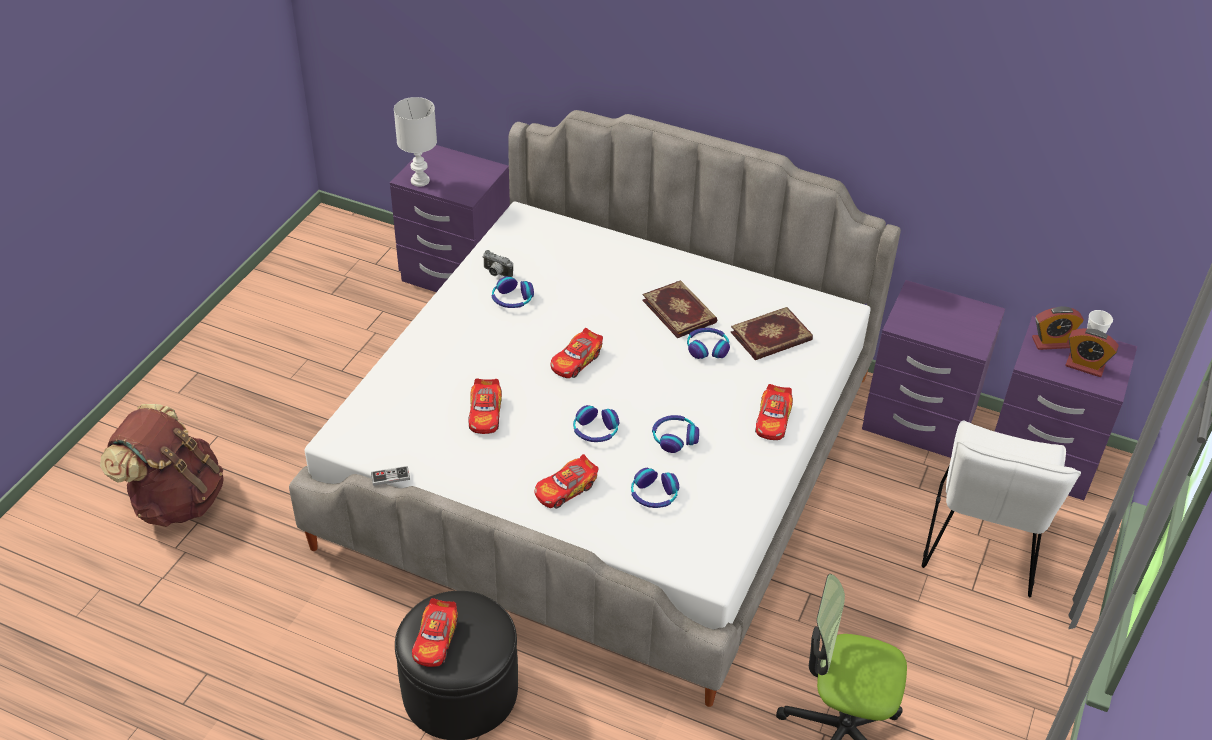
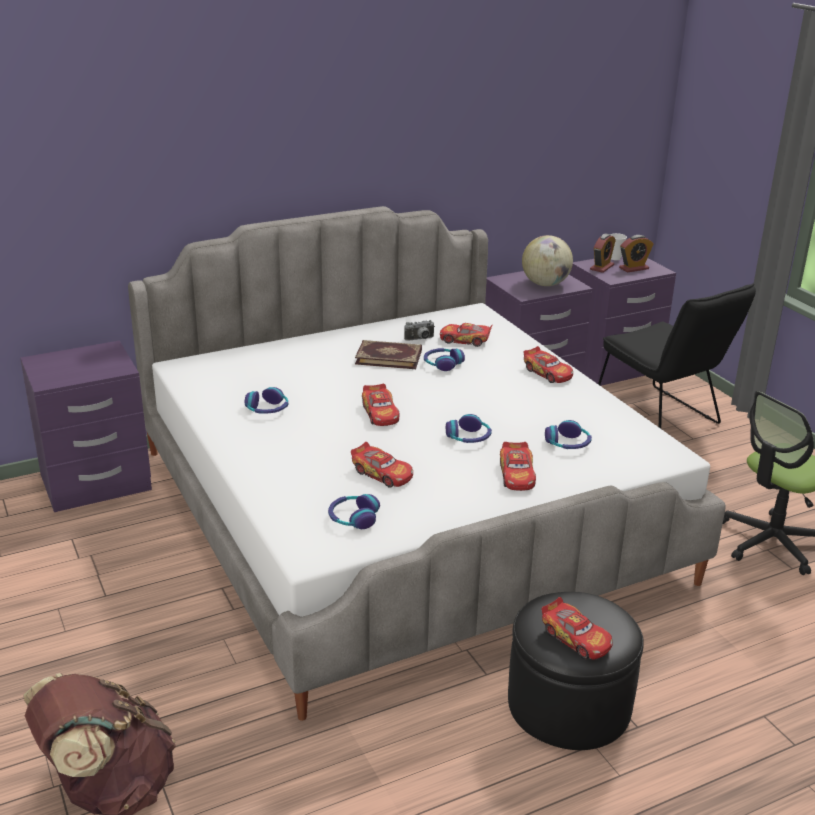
camera: 50 degrees left, 15 degrees down
game controller [371,466,410,486] -> none
white table lamp [394,97,437,187] -> none
camera [483,250,513,277] -> camera moved to [404,320,434,341]
headphones [652,415,699,453] -> headphones moved to [328,494,380,529]
book [731,307,813,360] -> toy car [440,323,492,347]
white chair [922,420,1081,597] -> black chair [598,283,756,429]
none -> globe [522,235,573,286]

